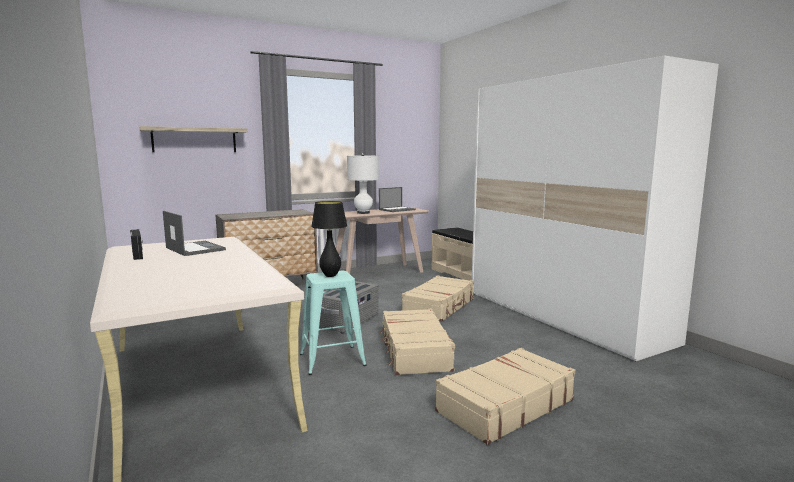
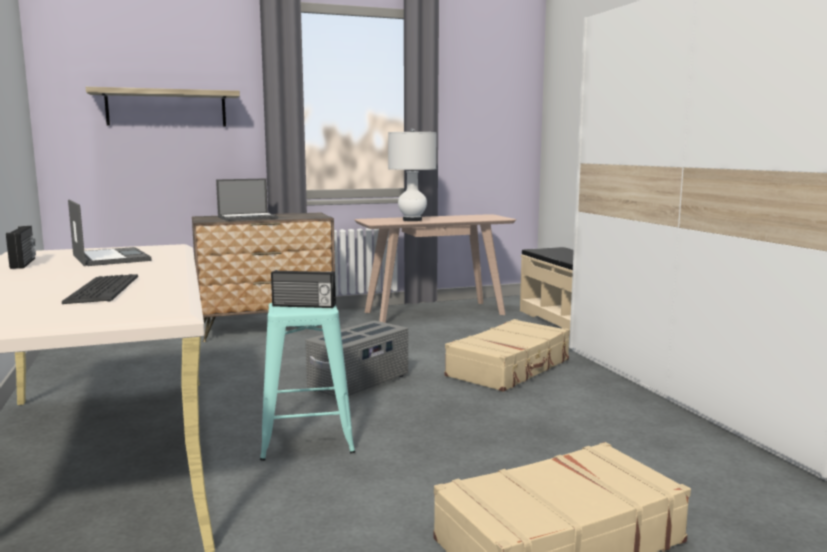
camera: 10 degrees right, 0 degrees up
black table lamp [311,201,347,277] -> radio [271,270,336,308]
laptop [379,187,416,212] -> laptop moved to [216,178,278,221]
beige suitcase [380,309,455,375] -> none
none -> keyboard [62,274,138,304]

